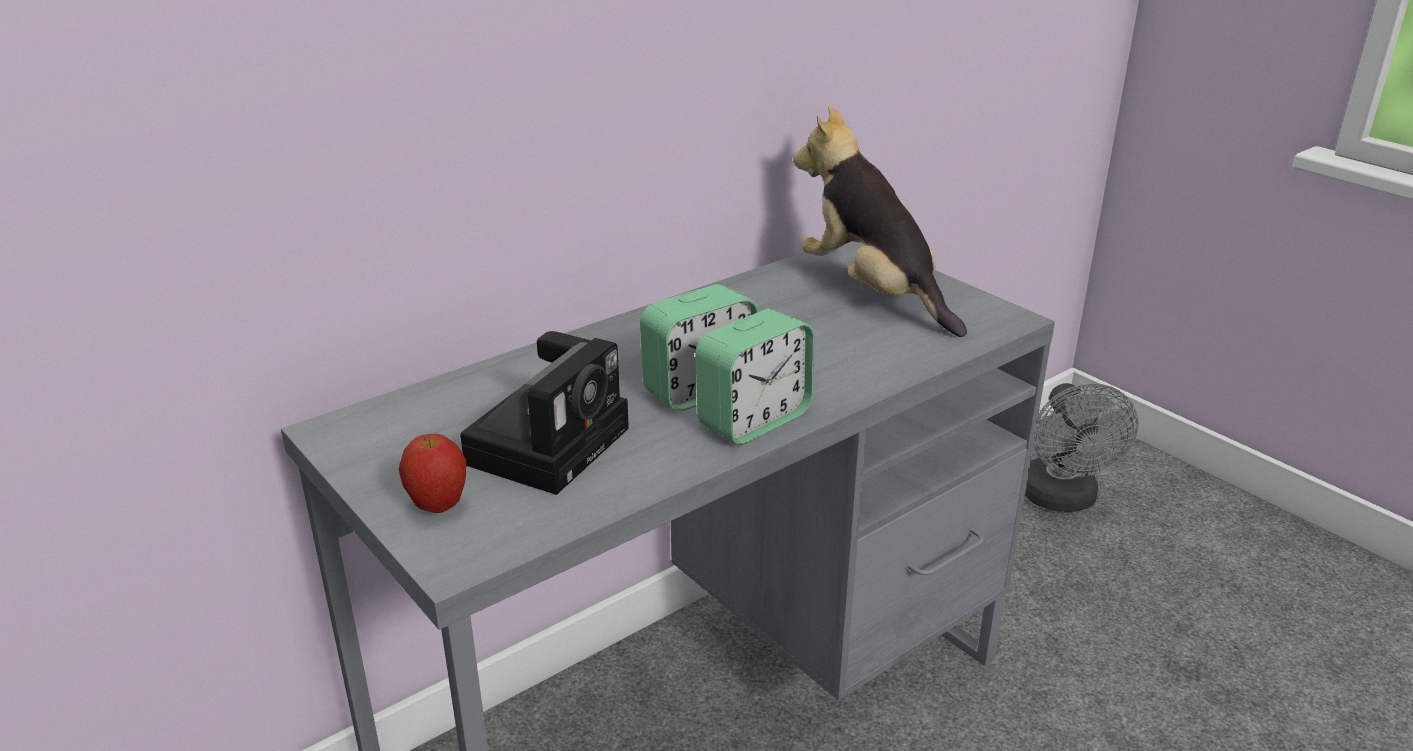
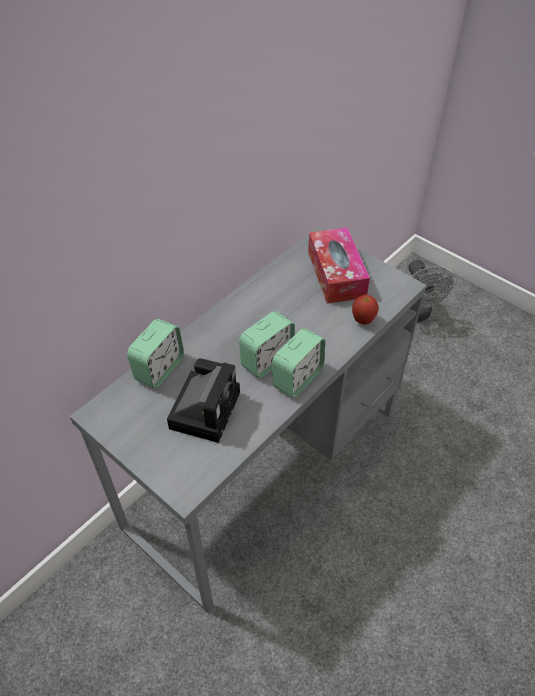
camera: 10 degrees left, 20 degrees up
apple [398,433,466,513] -> apple moved to [352,295,379,325]
plush toy [793,106,967,337] -> tissue box [308,228,370,304]
none -> alarm clock [127,319,184,388]

